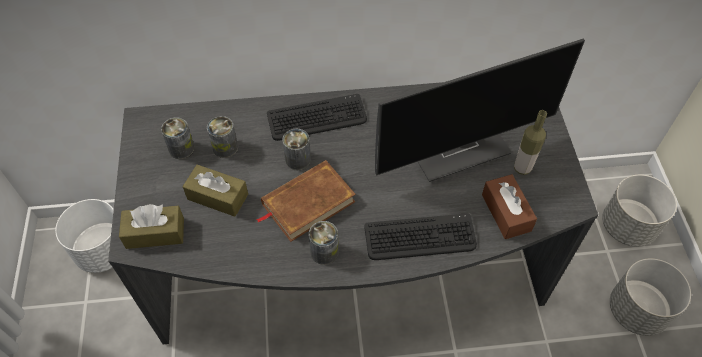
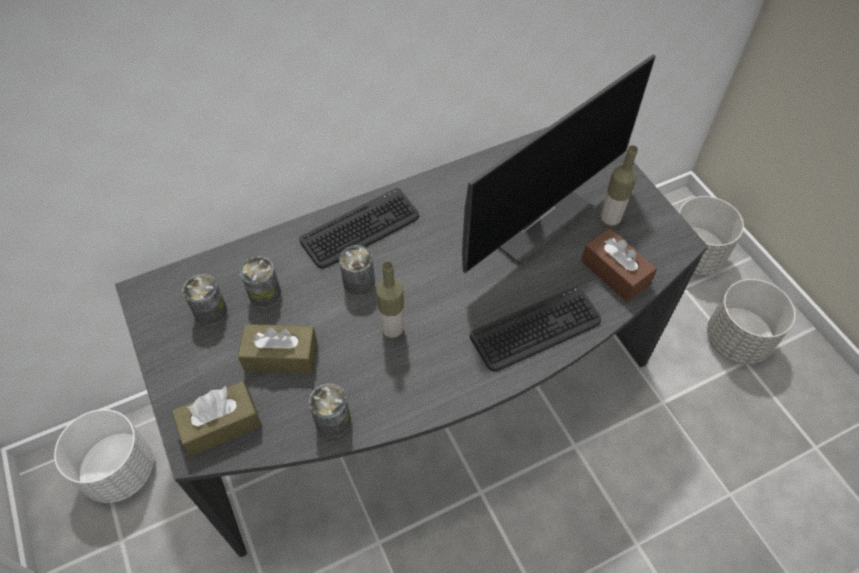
camera: 20 degrees left, 0 degrees up
brown book [256,160,356,242] -> bottle [376,261,404,339]
can [309,221,339,265] -> can moved to [309,384,351,438]

